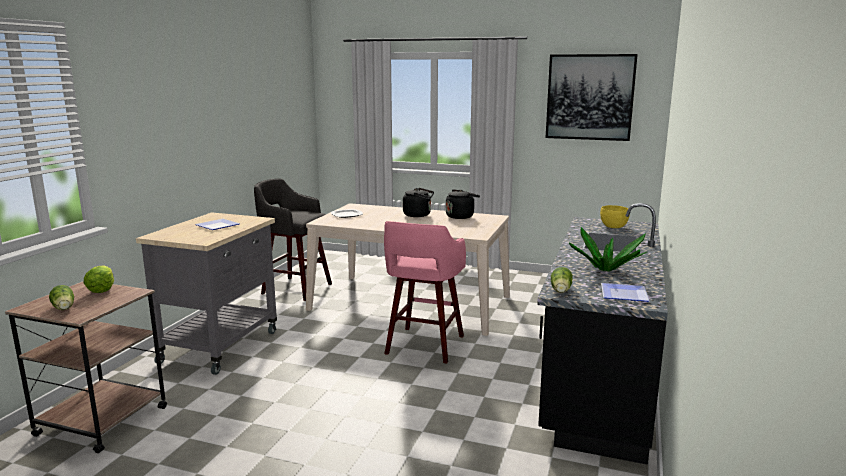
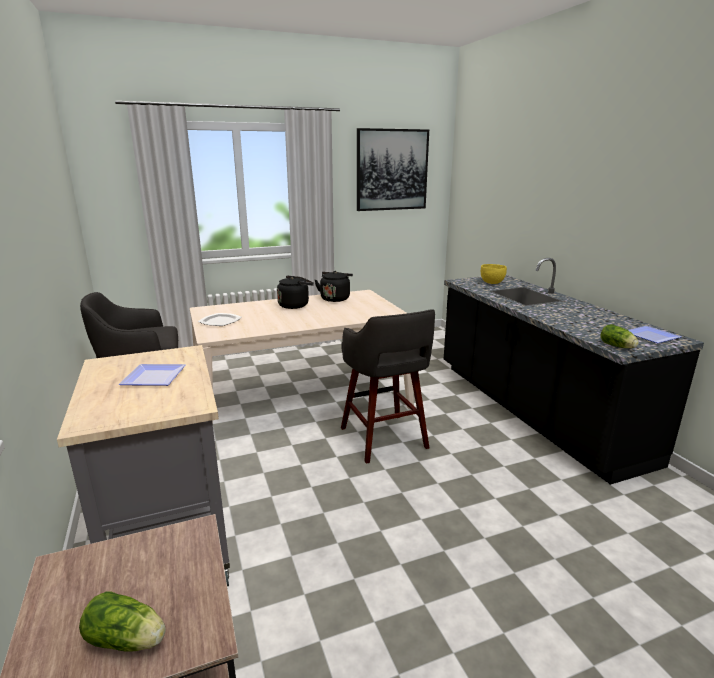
camera: 40 degrees left, 5 degrees up
lettuce [84,265,114,293] -> none
pink stool [384,221,466,364] -> grey stool [341,309,435,464]
potted plant [569,227,647,272] -> none

